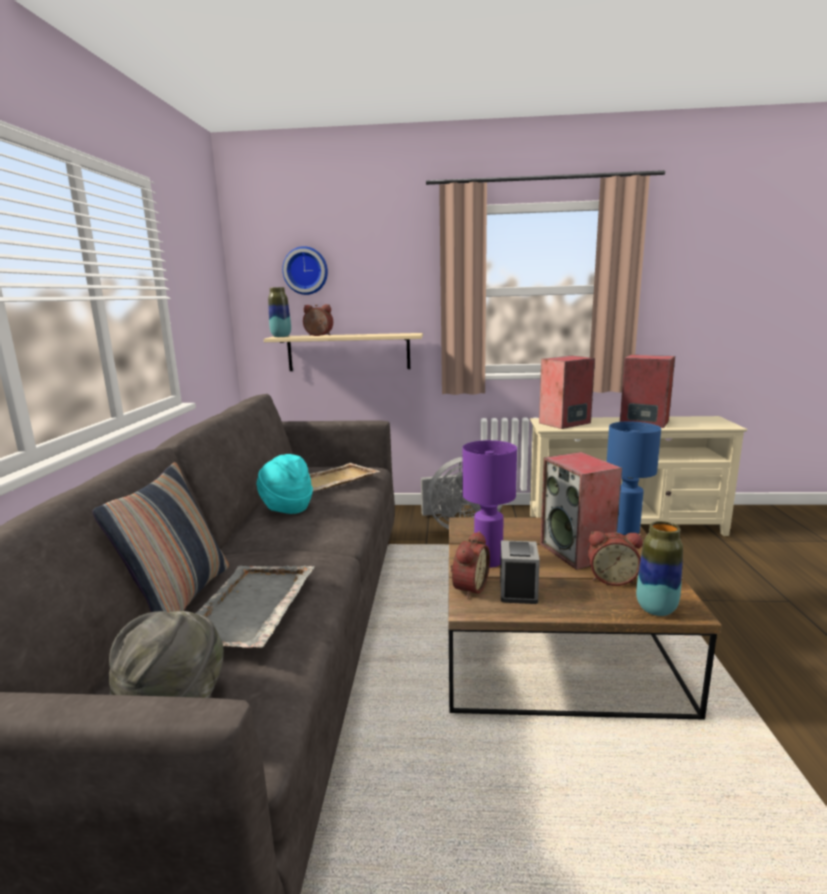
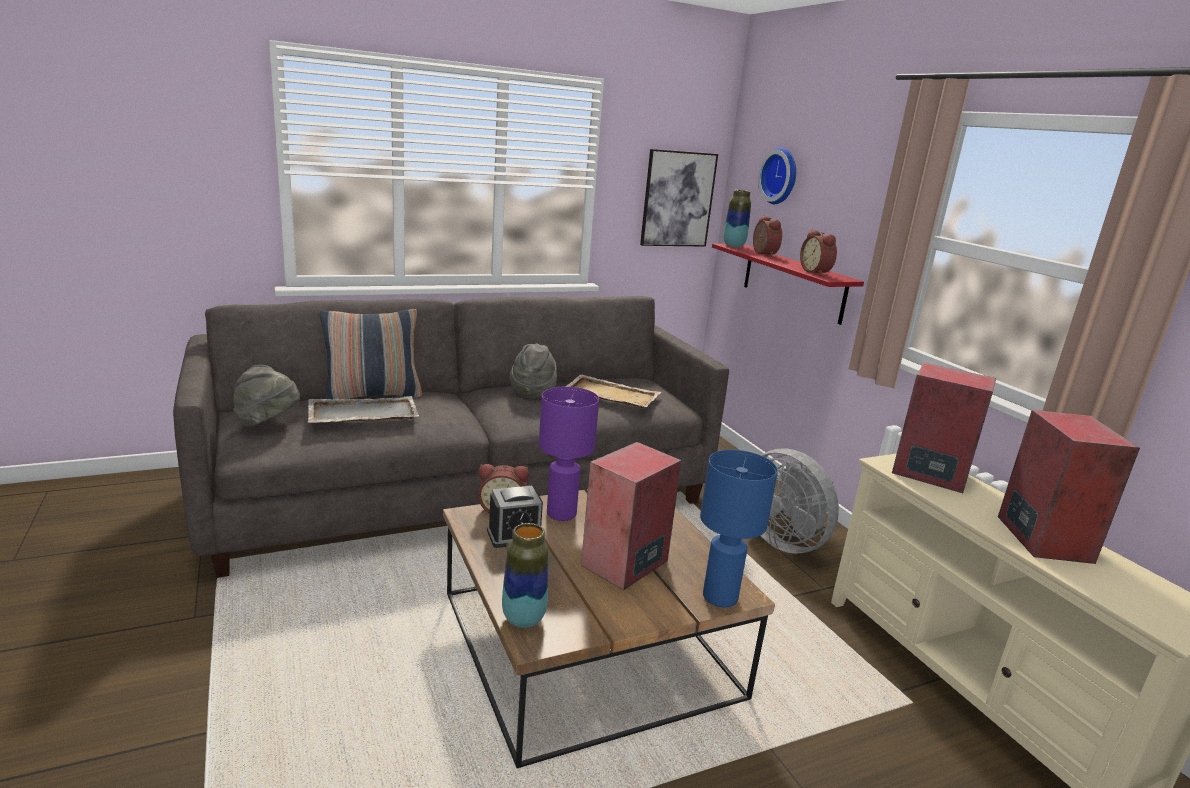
camera: 60 degrees right, 5 degrees up
turquoise hat [256,454,313,514] -> grey hat [509,343,557,398]
beige shelf [264,333,423,371] -> red shelf [712,244,864,325]
alarm clock [588,531,643,586] -> alarm clock moved to [800,229,837,276]
none -> picture [640,149,718,247]

